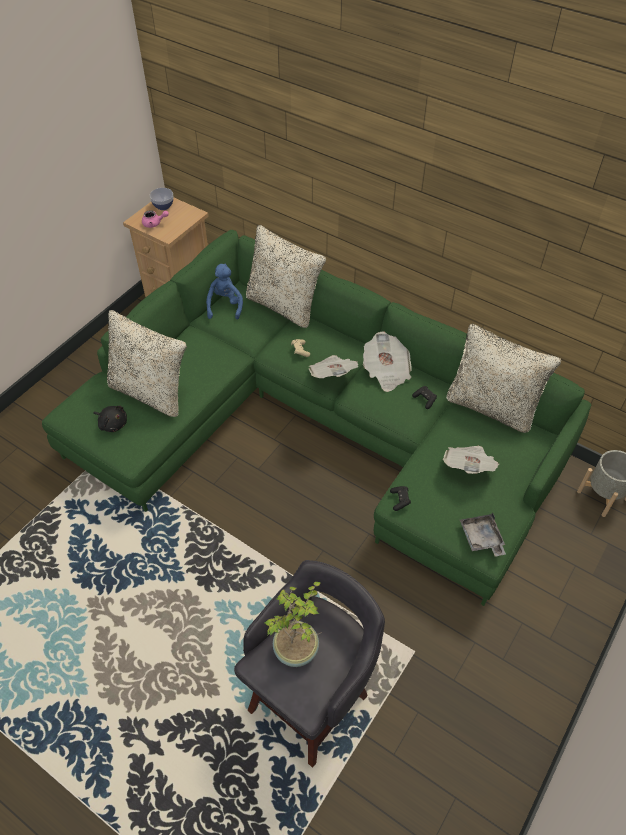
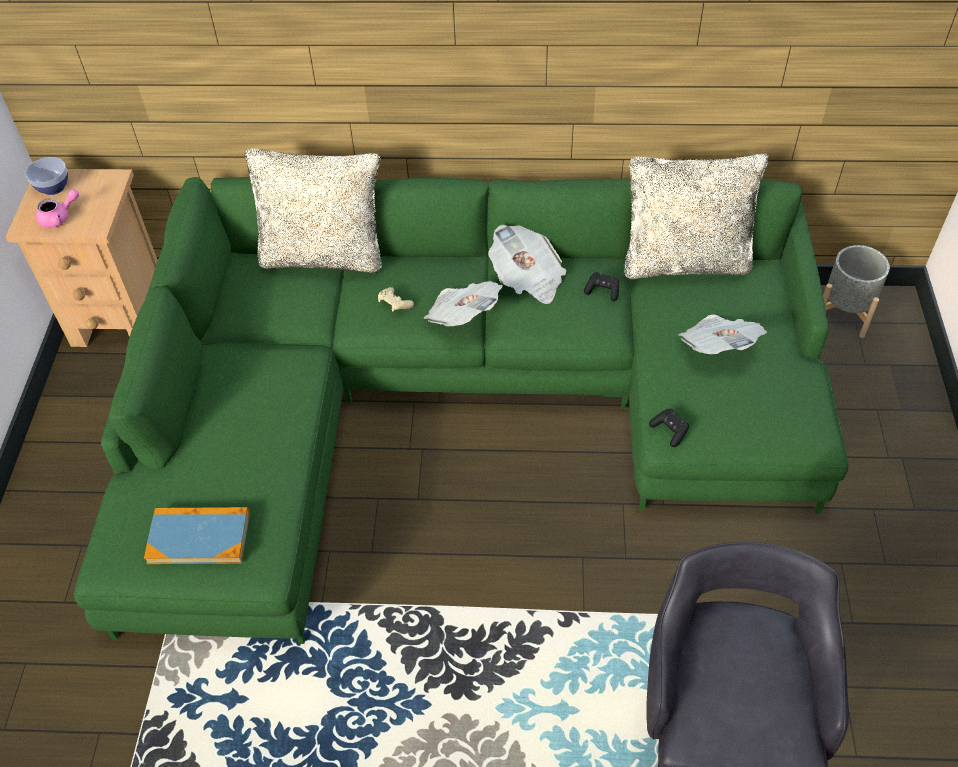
camera: 30 degrees left, 0 degrees up
black plush toy [93,406,127,432] -> book [144,507,250,564]
beige pillow [107,309,187,417] -> none
blue plush toy [206,264,243,319] -> none
potted plant [265,582,322,667] -> none
grey tray [460,513,506,557] -> none

